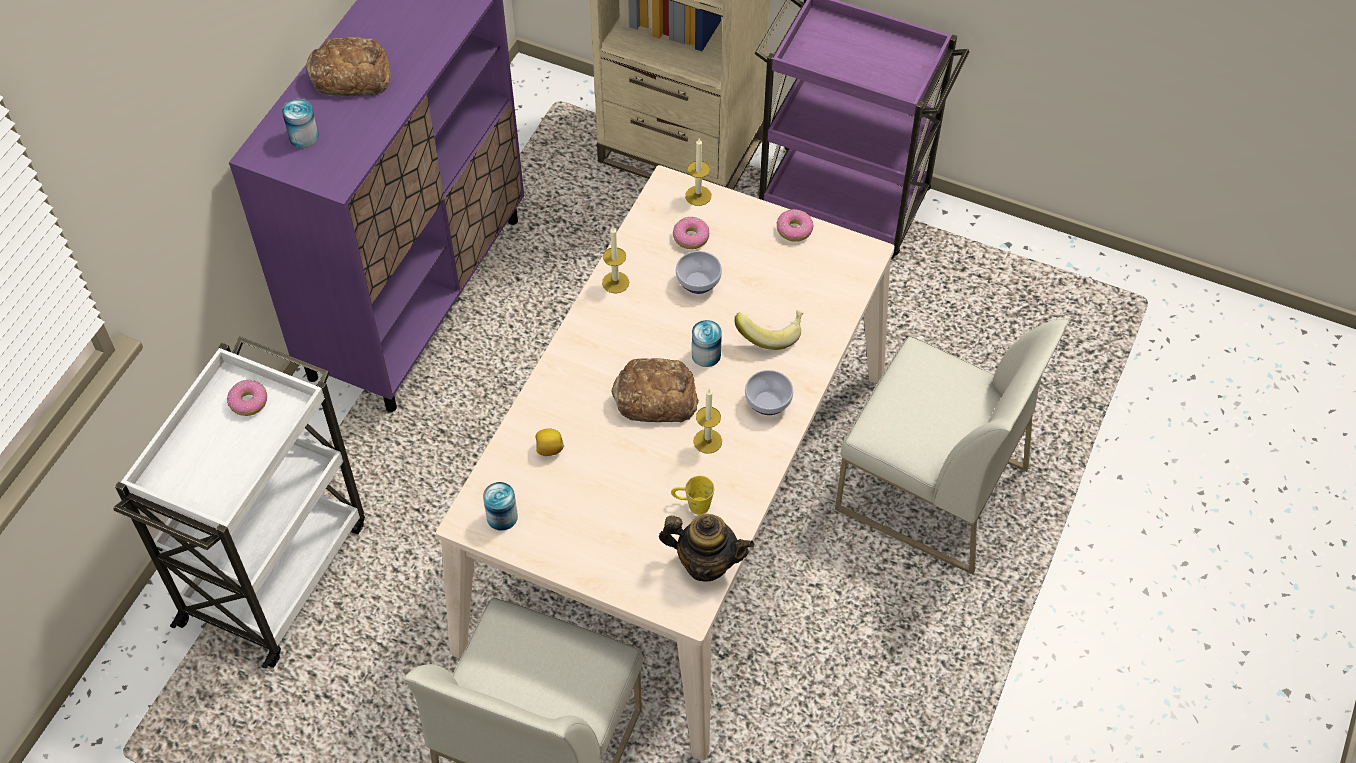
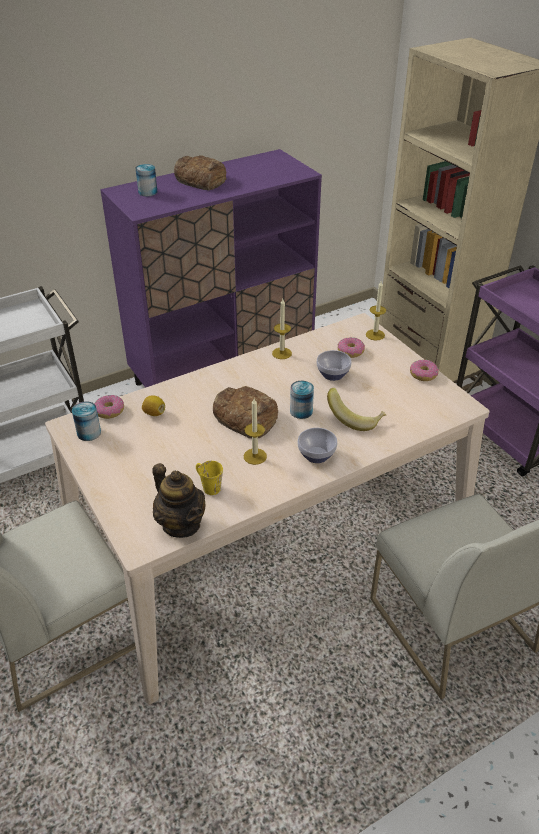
camera: 35 degrees right, 15 degrees down
donut [227,380,267,416] -> donut moved to [94,395,124,419]

